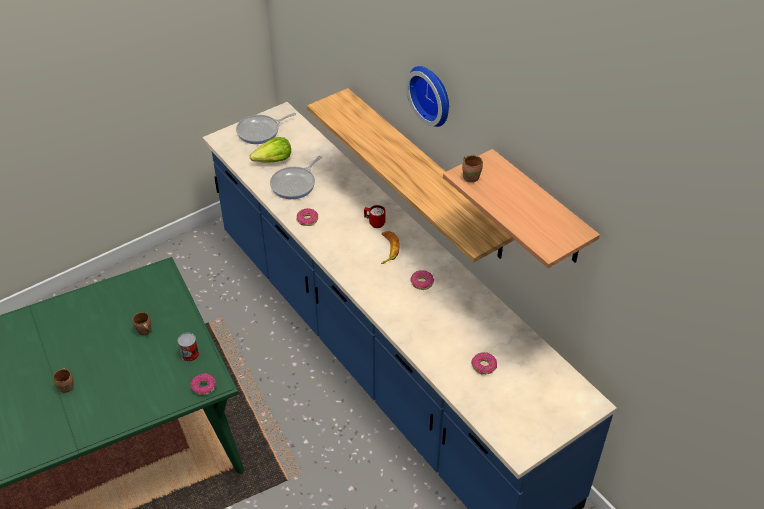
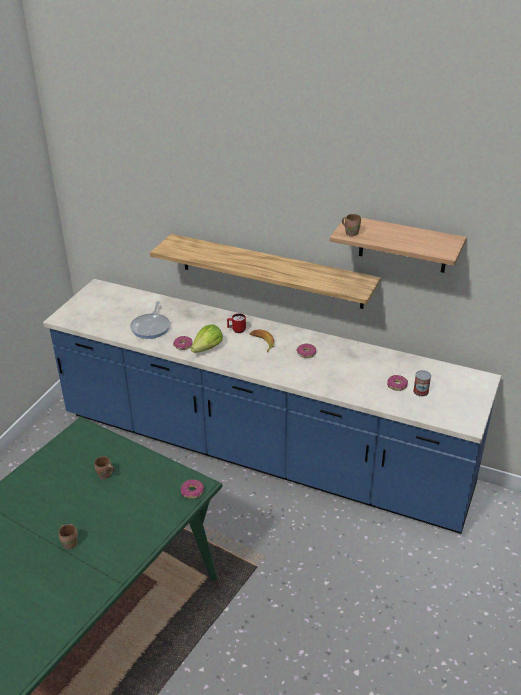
camera: 30 degrees left, 10 degrees down
can [178,333,199,362] -> can moved to [413,370,431,397]
frying pan [236,113,296,144] -> none
lettuce [250,137,291,163] -> lettuce moved to [191,324,223,353]
wall clock [406,66,449,127] -> none

